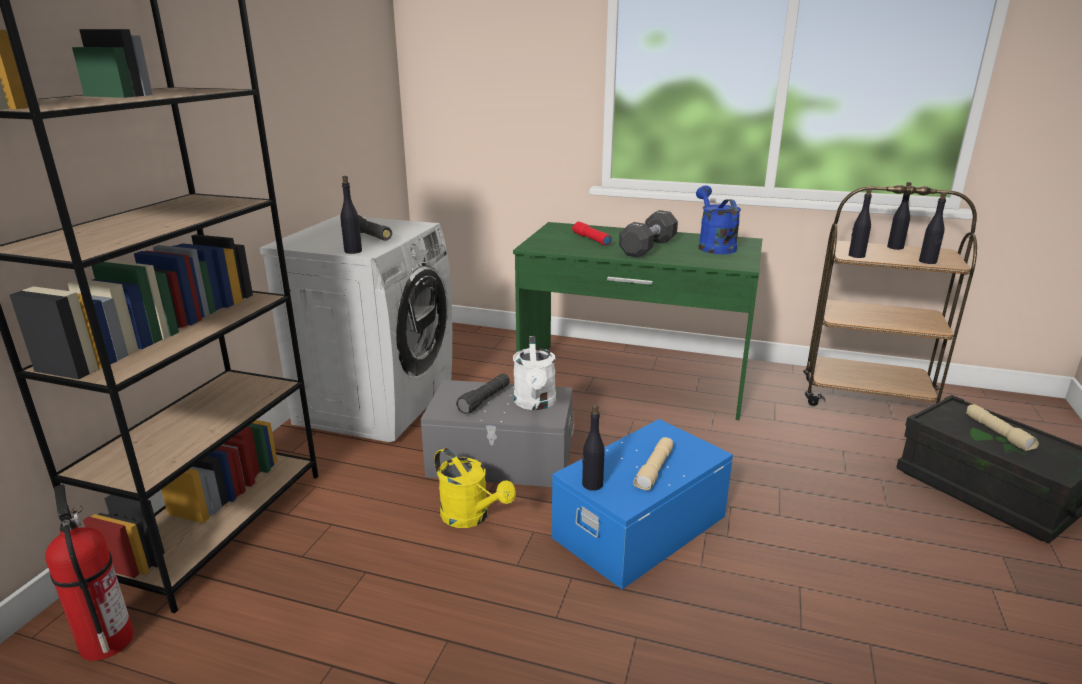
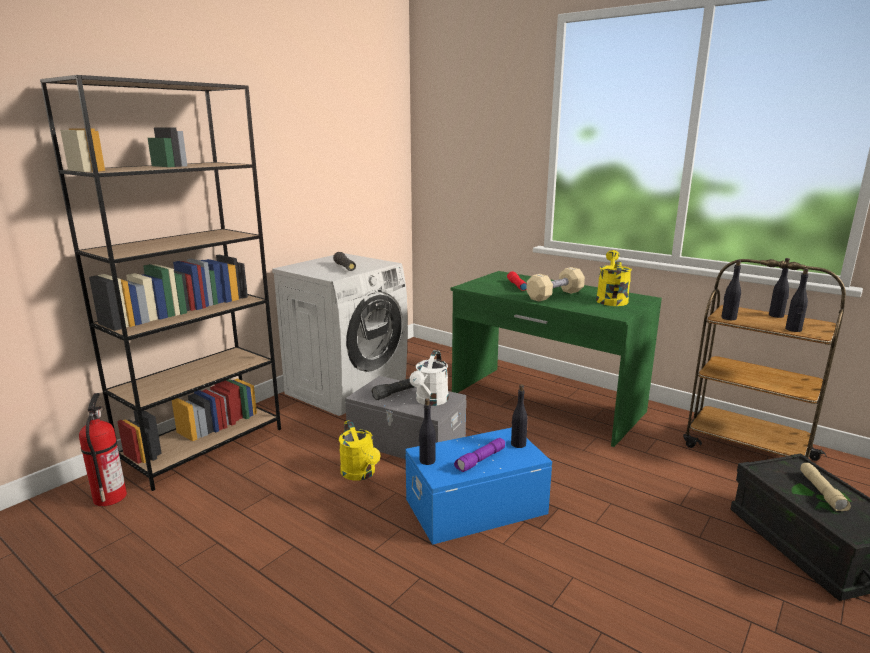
camera: 20 degrees right, 5 degrees down
black bottle [340,176,362,254] -> black bottle moved to [511,385,528,448]
black dumbbell [619,210,678,258] -> beige dumbbell [526,267,585,302]
beige flashlight [634,437,673,490] -> purple flashlight [454,438,505,472]
blue watering can [696,186,741,254] -> yellow watering can [596,250,632,306]

